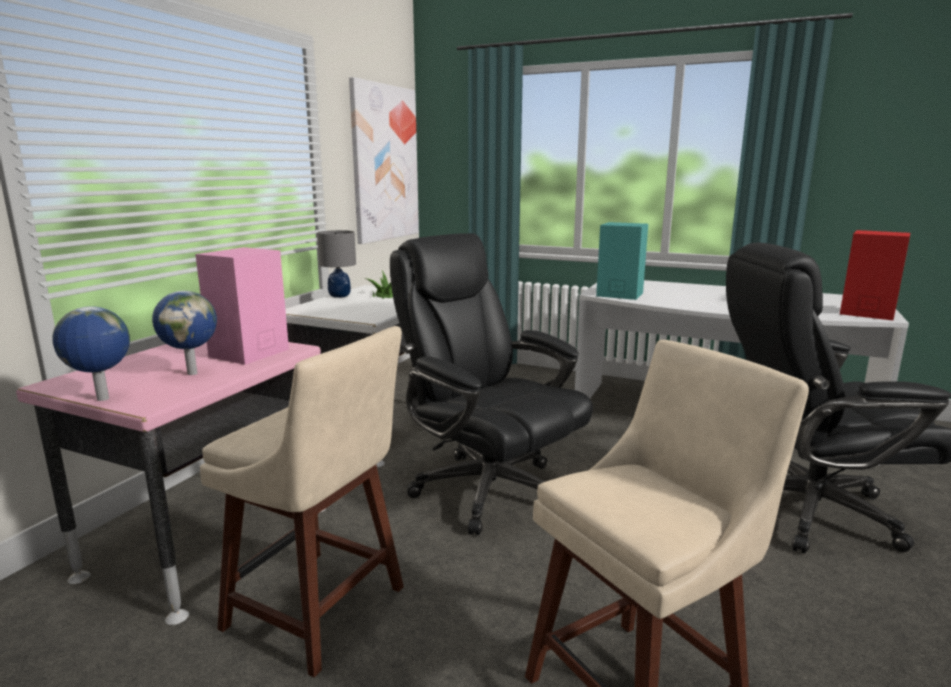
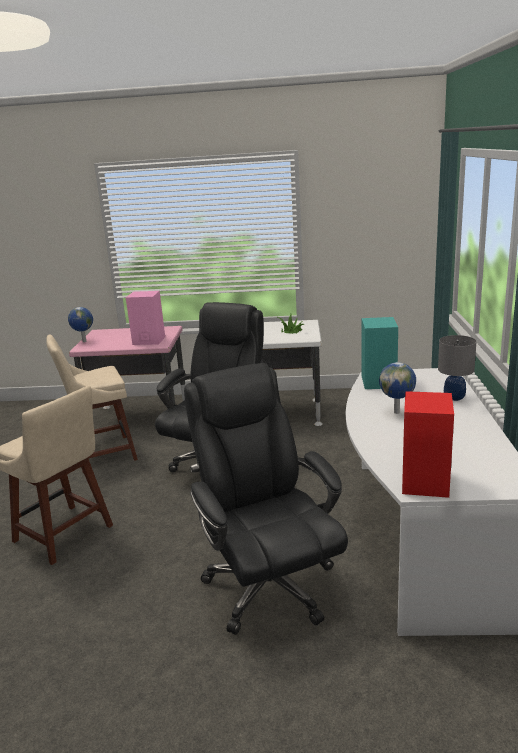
camera: 70 degrees right, 5 degrees up
globe [152,291,217,375] -> globe moved to [379,362,416,414]
beige chair [200,326,404,678] -> beige chair turned 60 degrees clockwise [46,334,138,472]
grey table lamp [317,230,356,298] -> grey table lamp moved to [438,335,477,401]
picture [349,77,419,244] -> none

